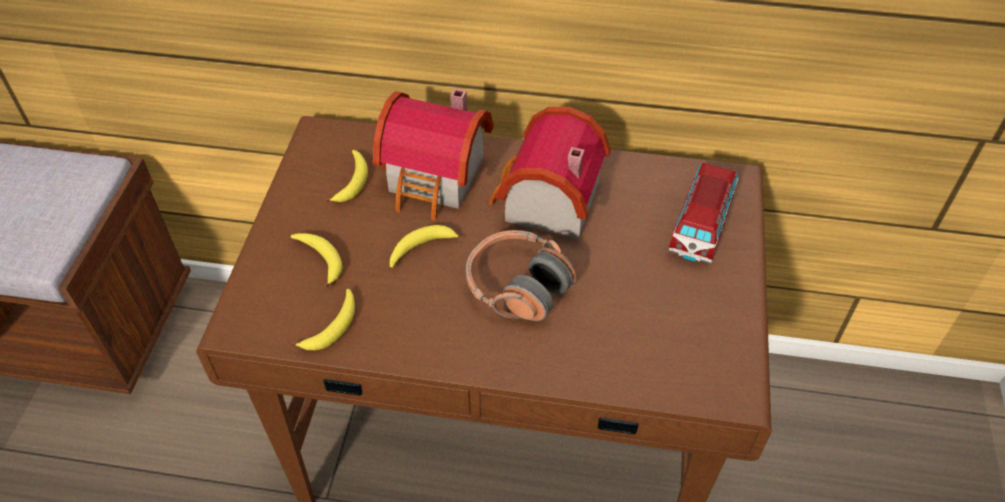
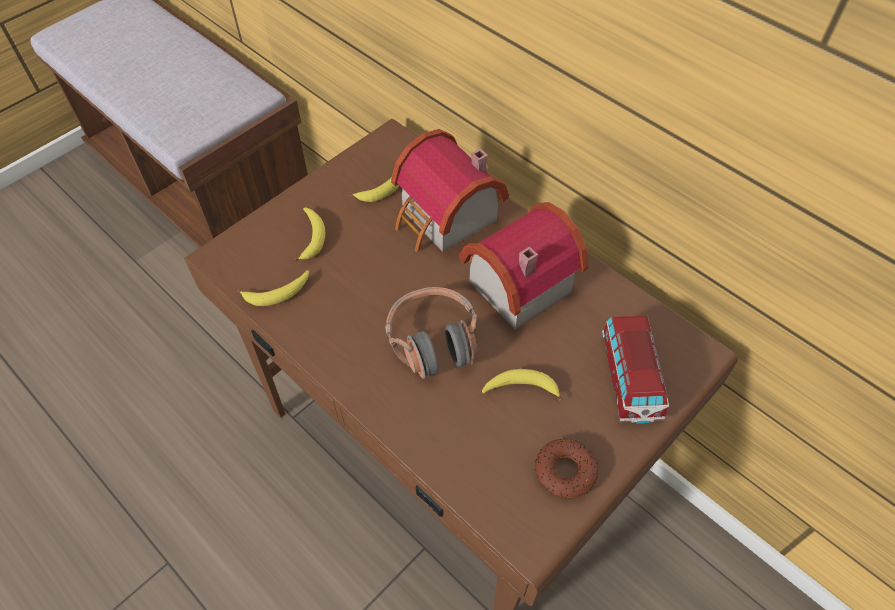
camera: 35 degrees right, 5 degrees up
banana [389,225,462,268] -> banana moved to [482,369,562,401]
toy car [668,162,738,264] -> toy car turned 60 degrees counterclockwise [601,315,669,424]
none -> donut [535,439,599,499]

